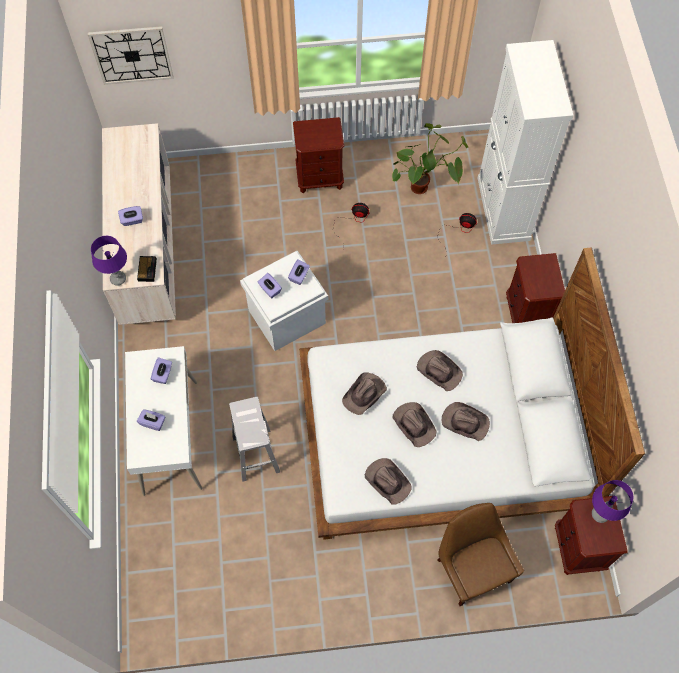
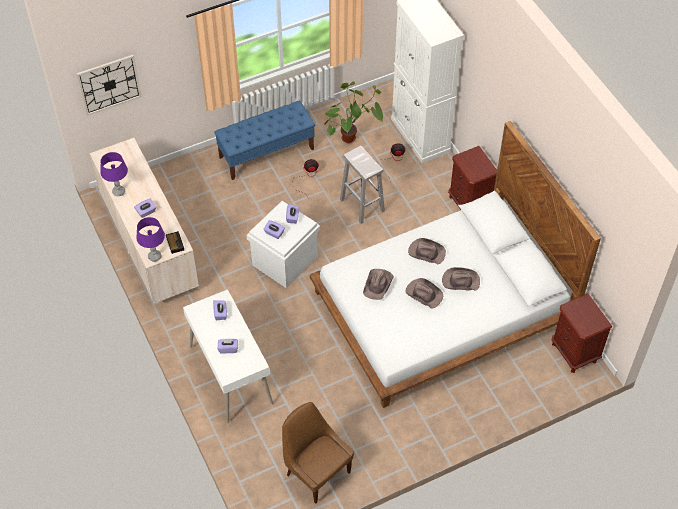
camera: 20 degrees left, 10 degrees down
white stool [229,397,280,482] -> white stool moved to [340,146,385,224]
brown nightstand [293,117,344,193] -> blue bench [214,100,315,180]
brown hat [365,458,412,505] -> none
brown chair [437,503,524,606] -> brown chair moved to [282,402,354,503]
purple table lamp [592,480,633,523] -> purple table lamp moved to [100,152,128,196]

